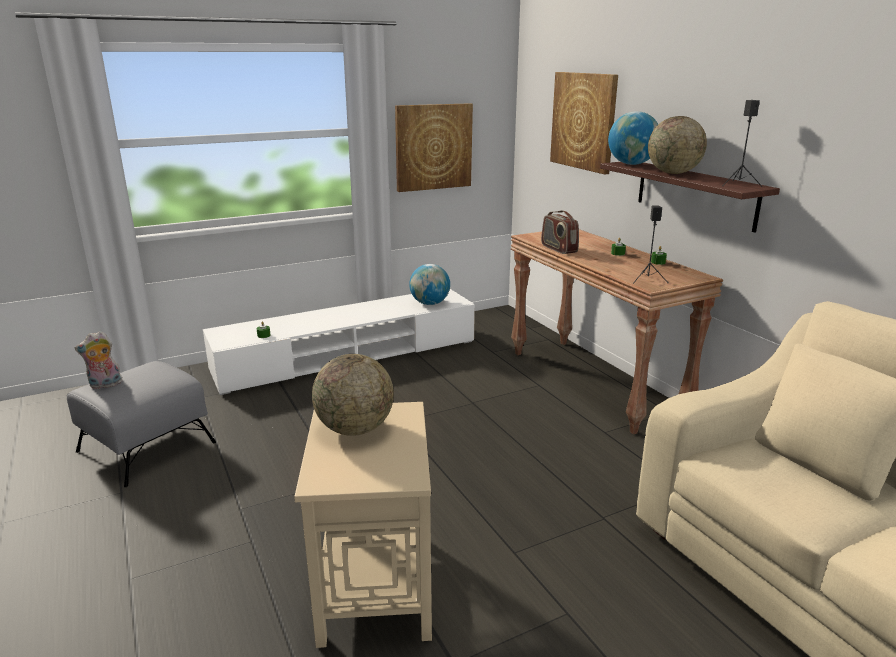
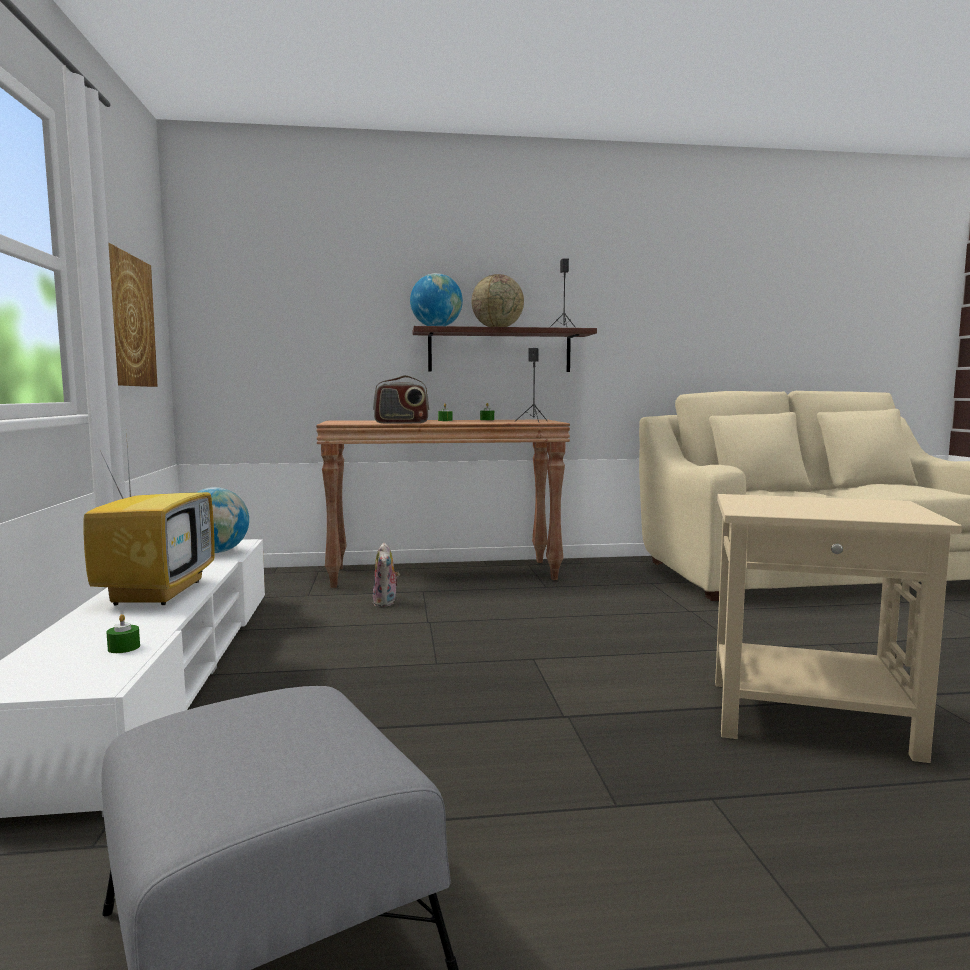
camera: 70 degrees left, 15 degrees down
plush toy [75,331,122,389] -> plush toy moved to [373,542,400,607]
globe [312,354,394,436] -> none
picture [550,72,618,174] -> none
none -> television [83,434,215,605]

